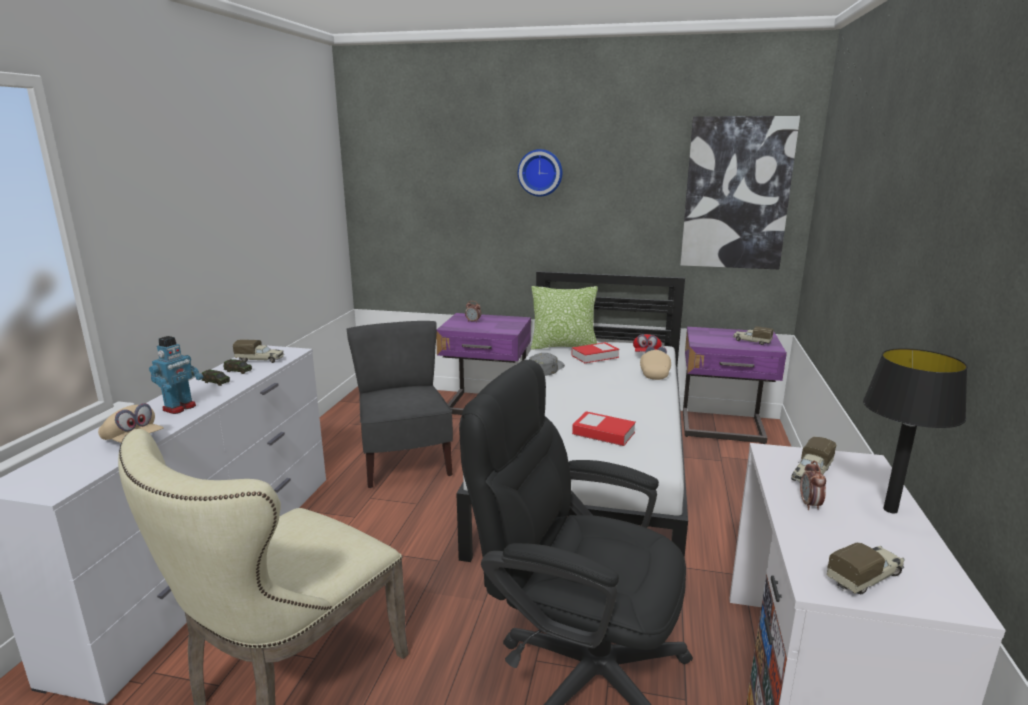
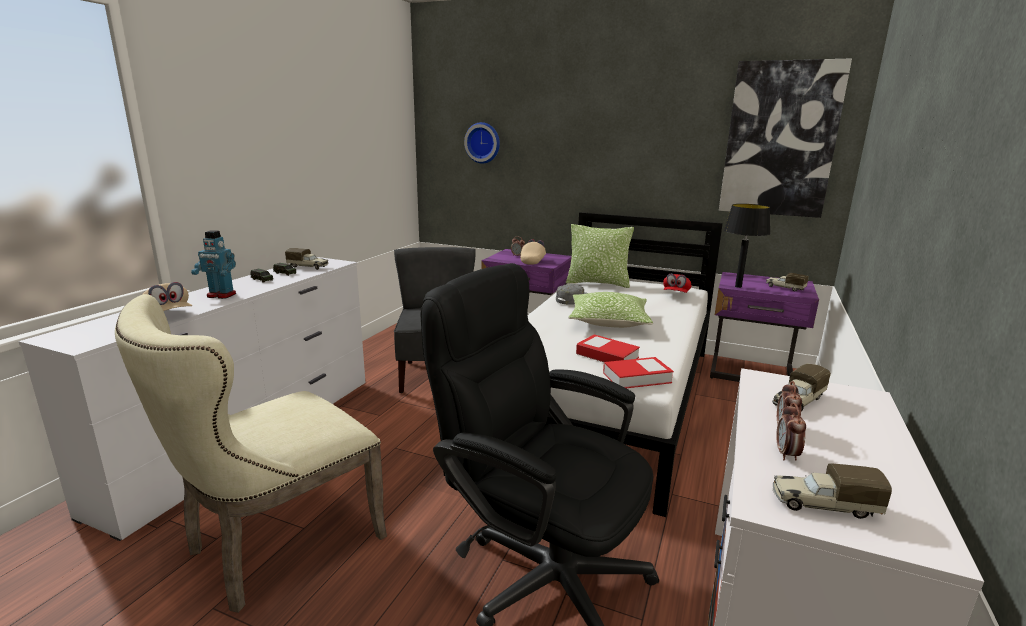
camera: 10 degrees right, 0 degrees up
toy robot [149,336,203,414] -> toy robot turned 60 degrees clockwise [191,230,236,299]
wall clock [518,149,562,197] -> wall clock moved to [464,122,500,163]
book [572,342,620,363] -> book moved to [603,357,674,388]
beige cap [640,346,671,380] -> beige cap moved to [520,239,546,265]
toy truck [827,543,905,594] -> toy truck turned 150 degrees counterclockwise [773,463,892,519]
black table lamp [863,348,968,513] -> black table lamp moved to [724,204,771,288]
none -> pillow [568,292,653,328]
none -> alarm clock [776,403,806,461]

